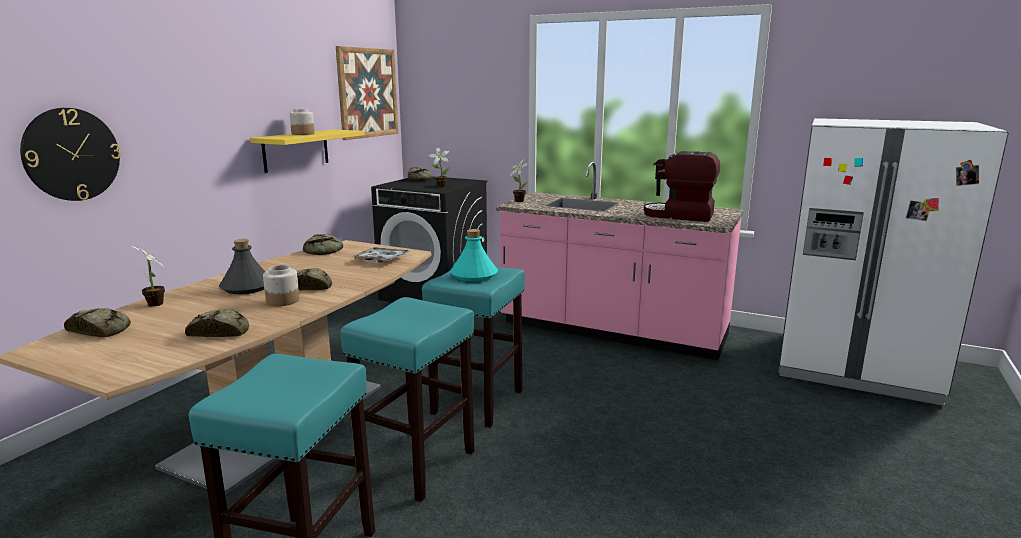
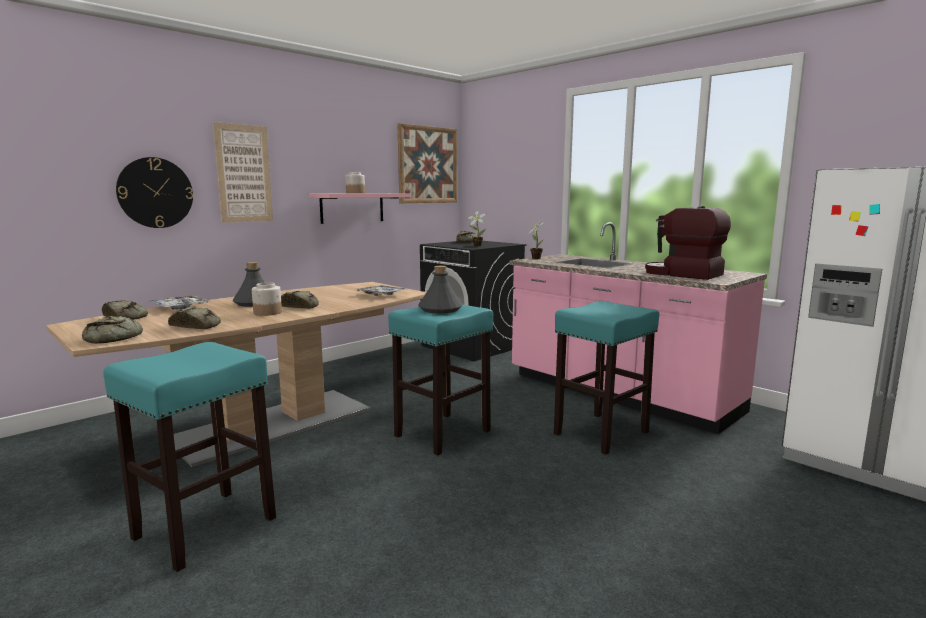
camera: 20 degrees right, 5 degrees down
potted plant [132,246,165,307] -> tray [149,295,210,309]
yellow shelf [250,129,365,173] -> pink shelf [309,193,411,224]
bread [303,234,343,255] -> bread moved to [82,316,143,344]
turquoise stool [340,297,475,502] -> turquoise stool moved to [554,301,659,455]
turquoise bottle [450,229,498,282] -> grey bottle [418,266,463,313]
none -> picture [213,122,273,223]

